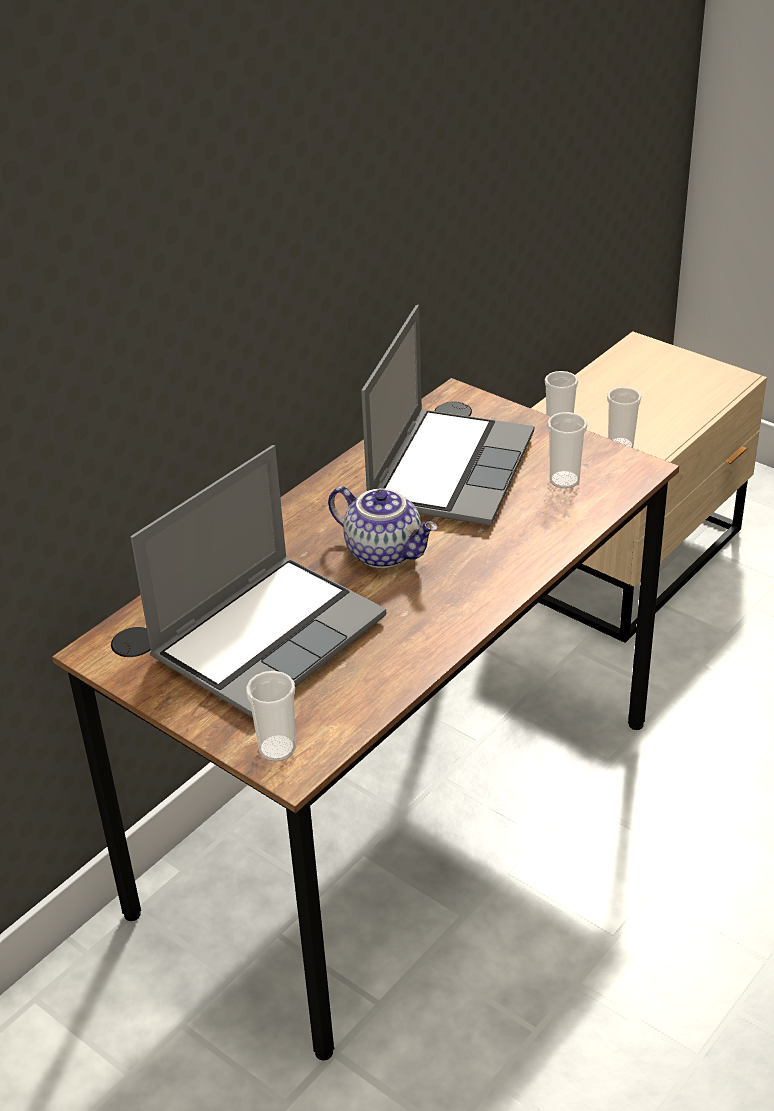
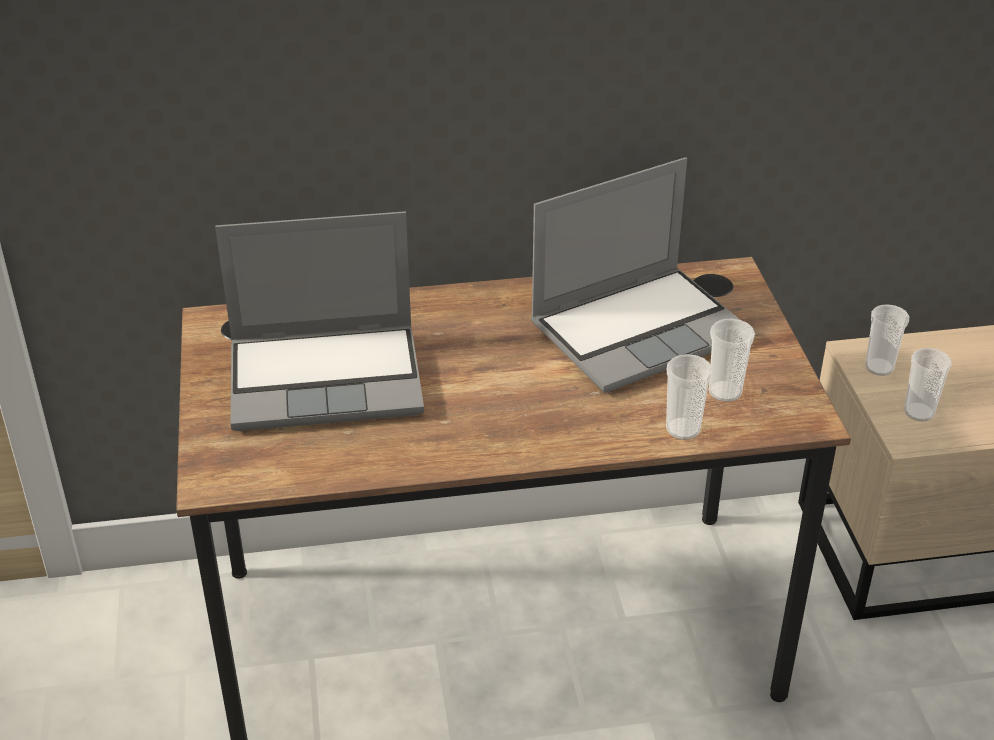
camera: 40 degrees right, 0 degrees up
cup [246,671,296,762] -> cup moved to [666,354,713,440]
teapot [328,486,438,568] -> none

